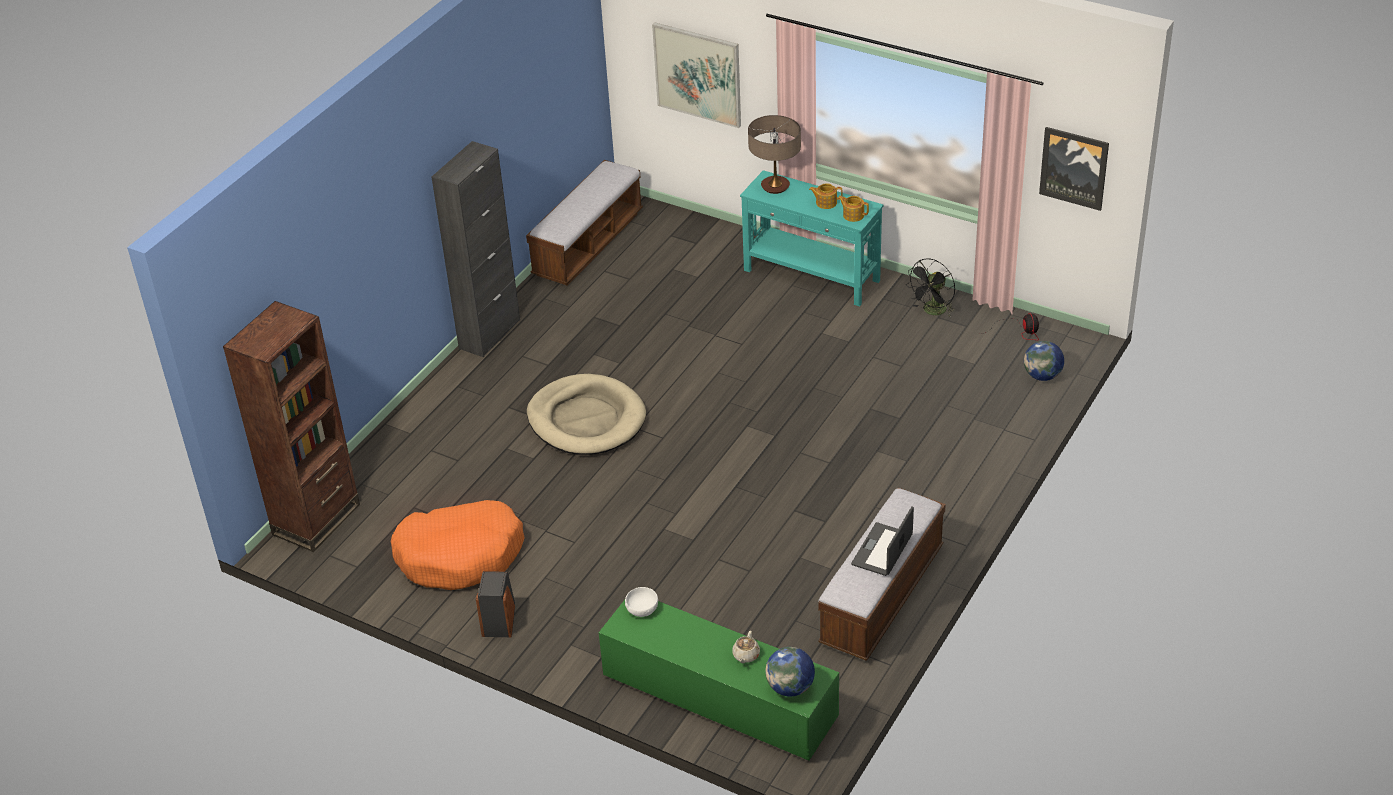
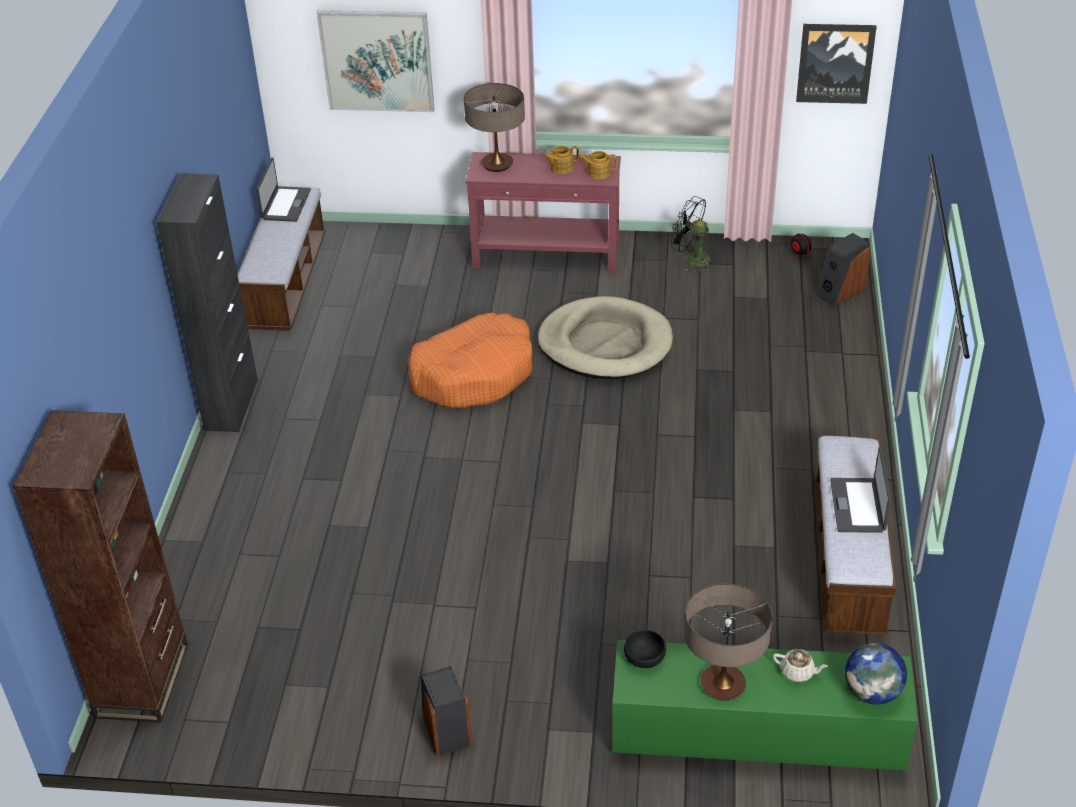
camera: 25 degrees left, 0 degrees up
orange dog bed [391,500,525,590] -> orange dog bed moved to [408,313,533,408]
beige dog bed [527,374,646,455] -> beige dog bed moved to [538,296,673,379]
white bowl [625,587,658,617] -> black bowl [624,630,666,668]
beige teapot [732,631,760,663] -> beige teapot turned 60 degrees counterclockwise [773,649,828,682]
turquoise console table [740,170,883,306] -> red console table [465,152,621,273]
black fan [907,258,955,317] -> black fan turned 105 degrees clockwise [670,196,714,273]
globe [1024,341,1064,381] -> speaker [816,233,871,306]
none -> laptop [256,157,311,222]
none -> table lamp [684,584,772,701]

